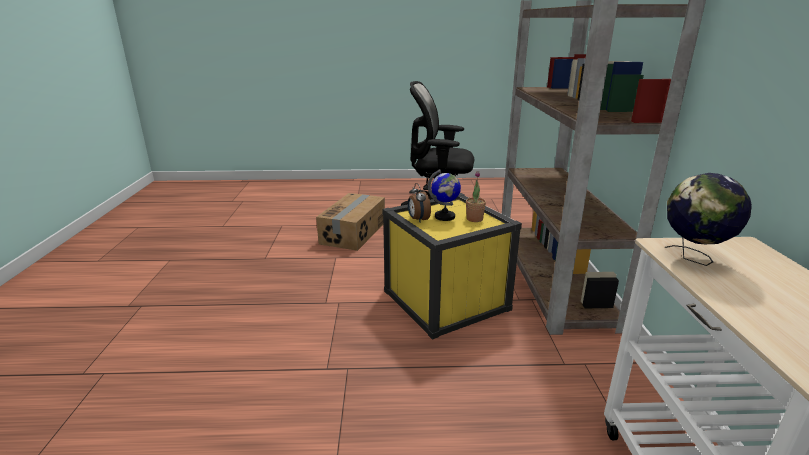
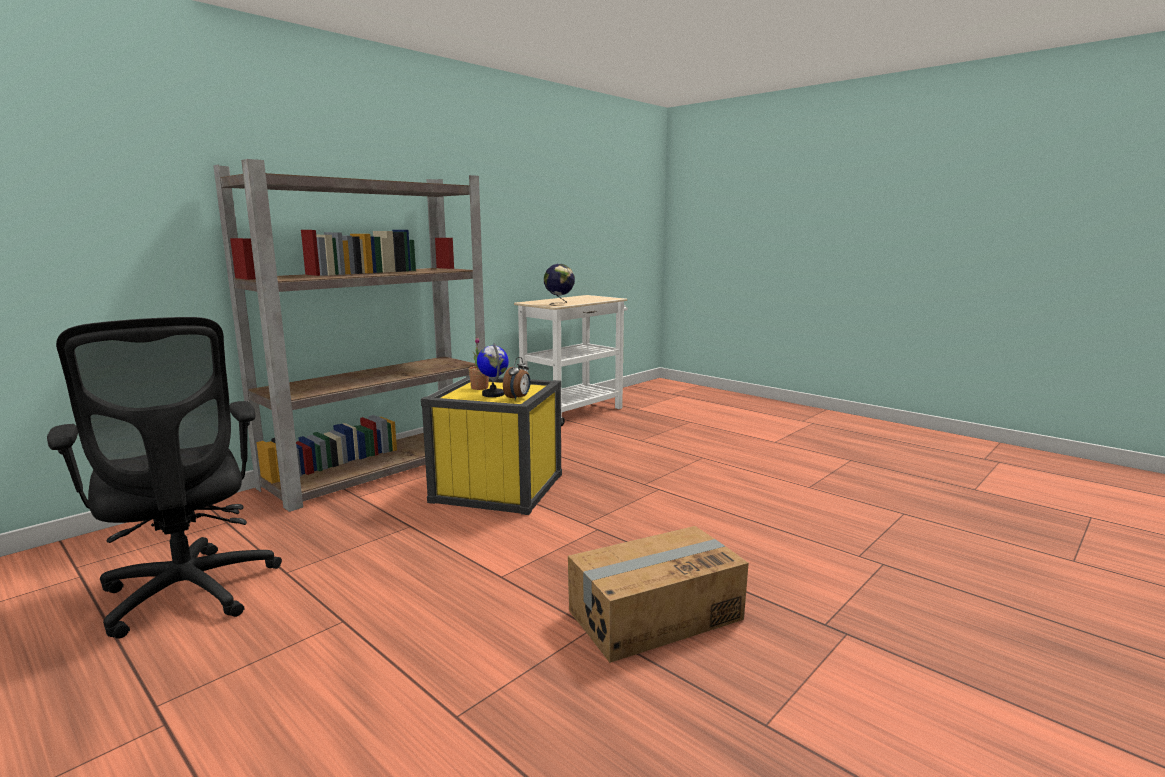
camera: 135 degrees left, 10 degrees down
cardboard box [316,193,385,251] -> cardboard box moved to [568,526,749,663]

